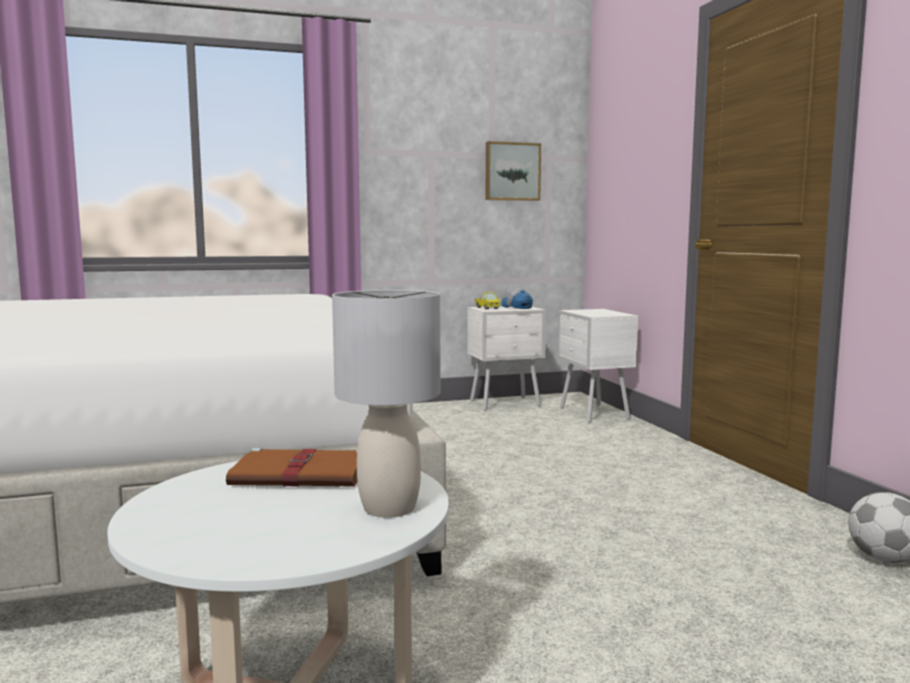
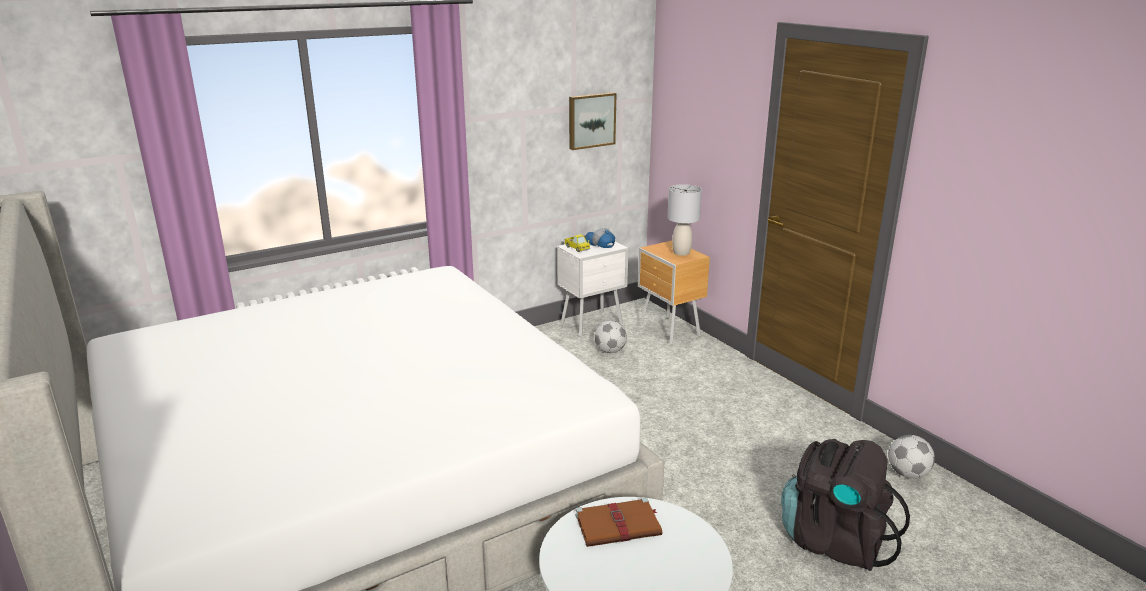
camera: 15 degrees left, 15 degrees up
grey table lamp [332,290,441,518] -> grey table lamp moved to [667,184,702,256]
white nightstand [558,309,638,423] -> brown nightstand [638,241,710,345]
none -> football [594,320,627,353]
none -> black backpack [781,439,910,571]

